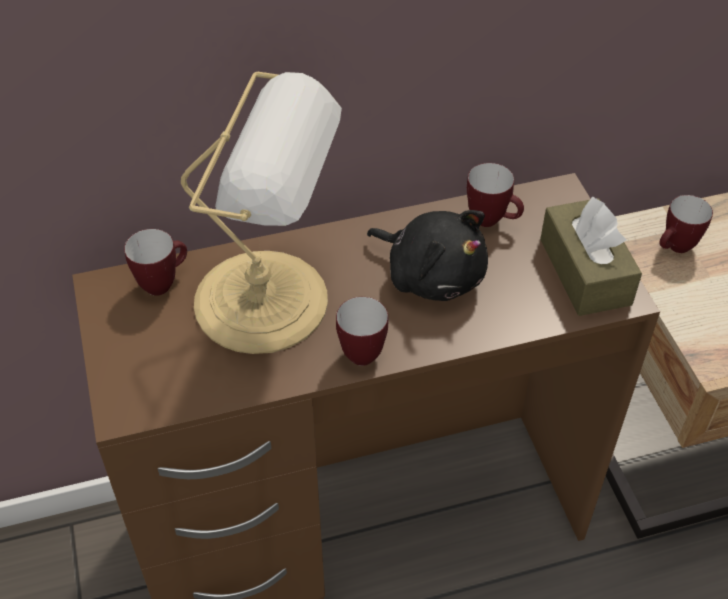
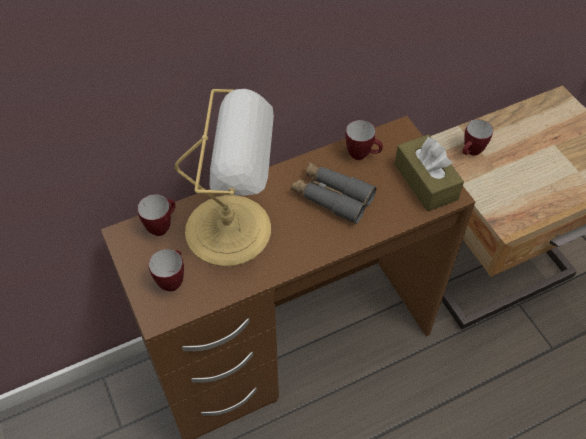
camera: 10 degrees left, 5 degrees up
mug [336,297,388,366] -> mug moved to [149,249,184,292]
black plush toy [367,210,488,301] -> grey binoculars [291,162,377,224]

